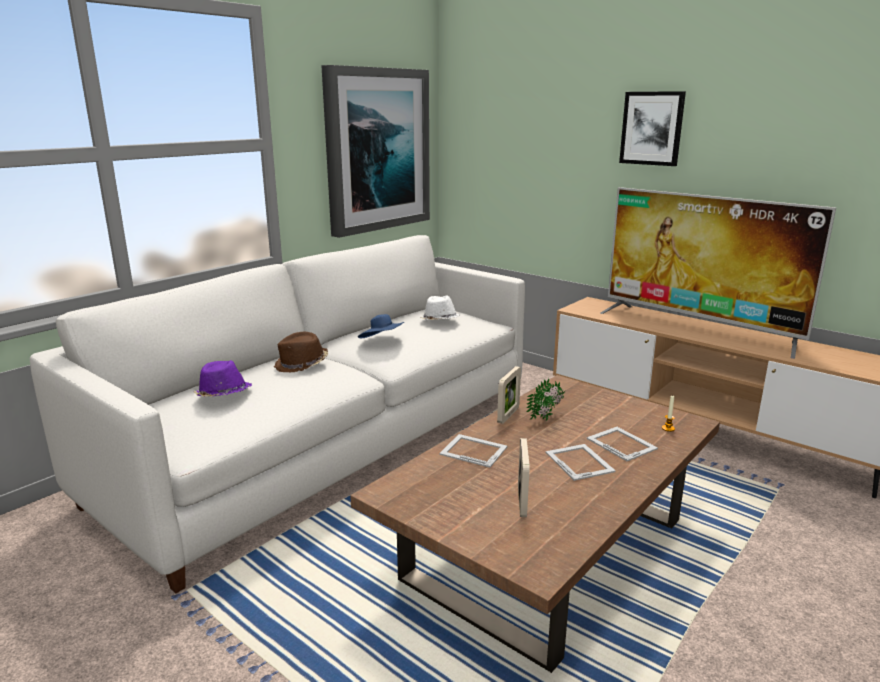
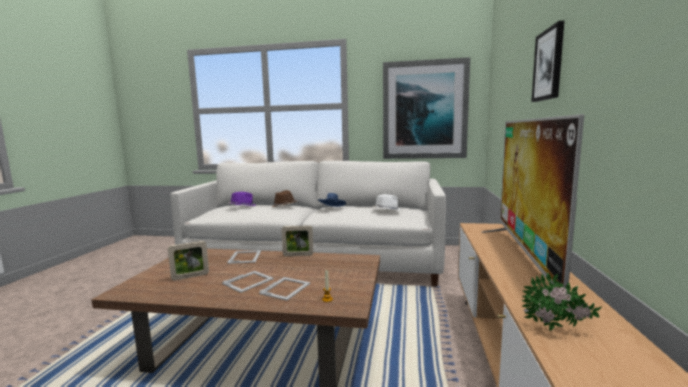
camera: 60 degrees right, 10 degrees down
potted plant [526,378,565,421] -> potted plant moved to [522,272,602,331]

